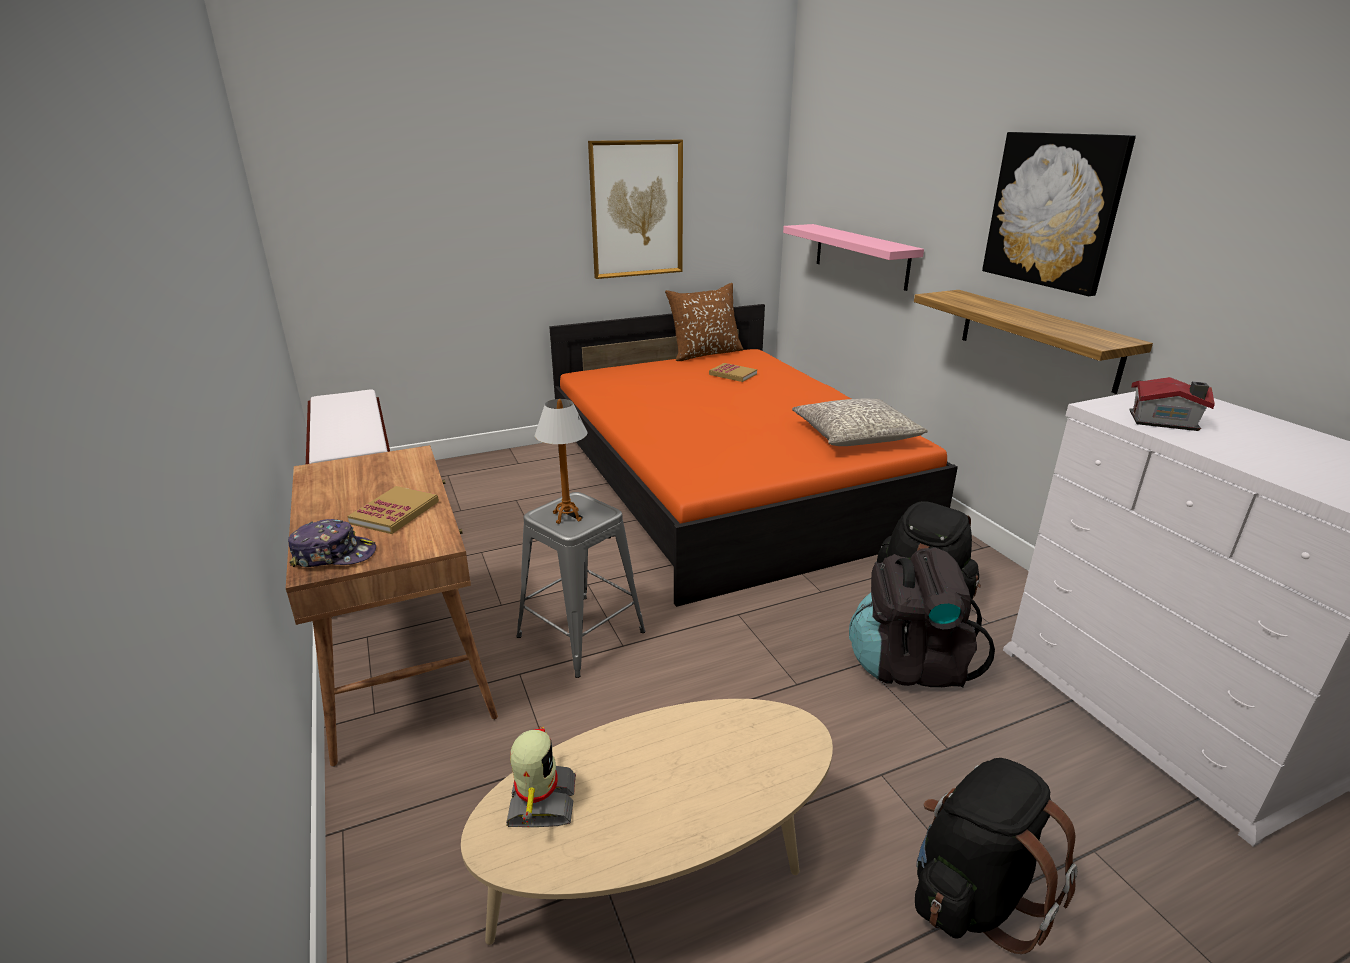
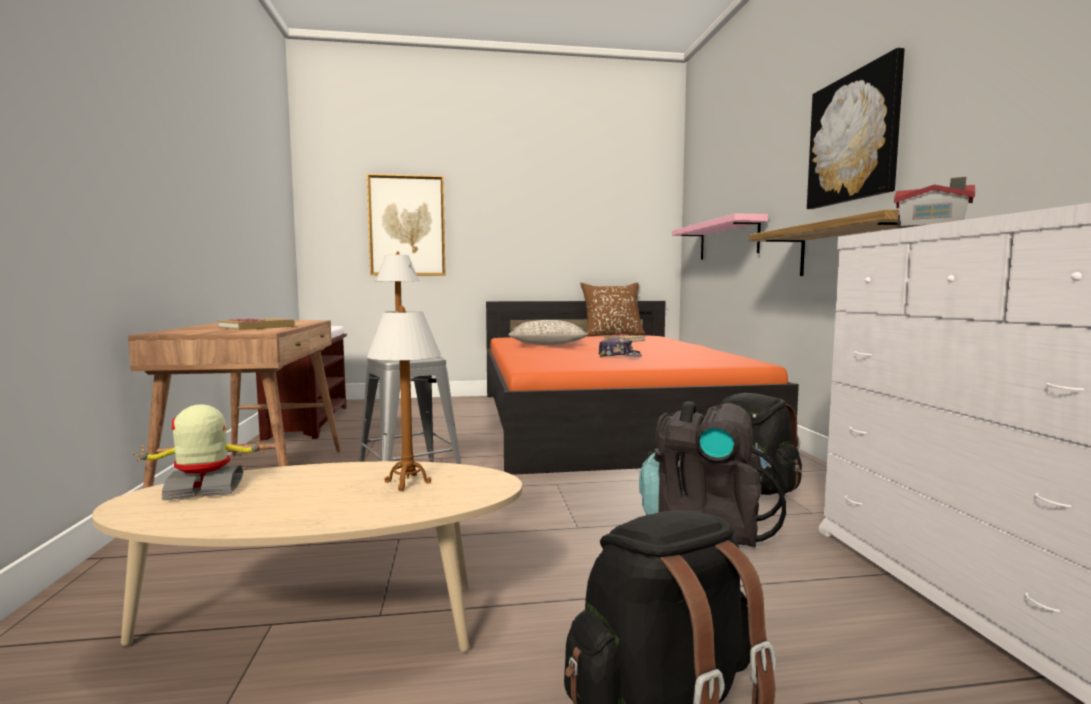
camera: 15 degrees right, 20 degrees down
cap [288,519,376,567] -> cap moved to [598,337,642,357]
toy robot [506,726,576,827] -> toy robot turned 120 degrees counterclockwise [133,404,267,500]
picture [588,140,683,279] -> picture moved to [367,174,446,276]
grey pillow [792,398,928,446] -> grey pillow moved to [508,320,588,345]
none -> table lamp [367,306,441,491]

